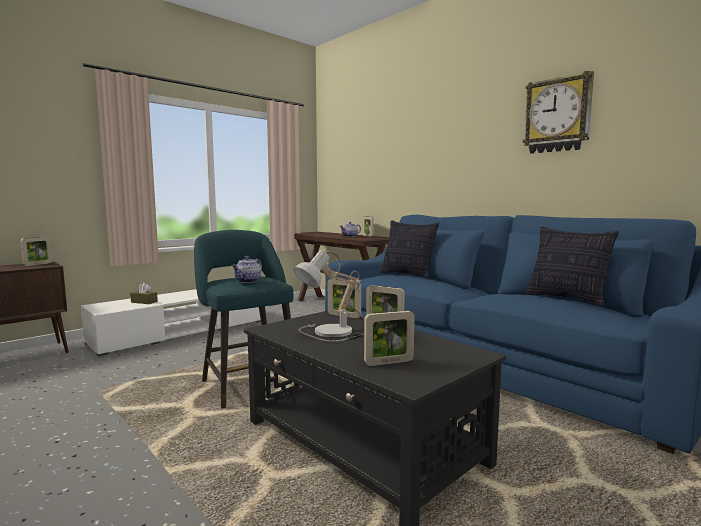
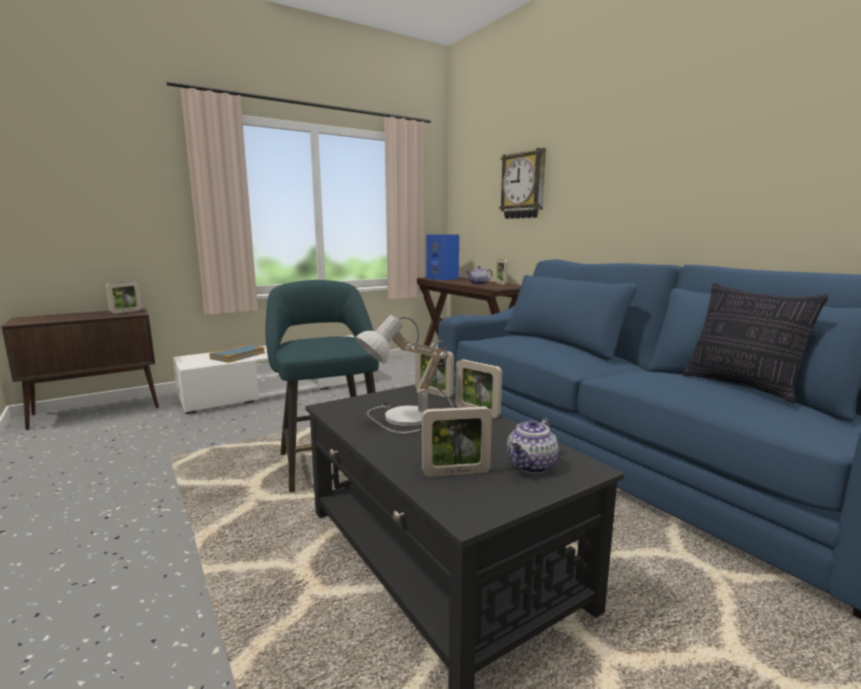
camera: 10 degrees right, 5 degrees up
brown tissue box [130,283,158,304] -> book [209,344,265,363]
teapot [232,256,262,283] -> teapot moved to [507,418,559,473]
pillow [380,220,439,279] -> none
wall clock [523,71,594,154] -> wall clock moved to [499,148,546,219]
none -> blue speaker [426,234,459,280]

